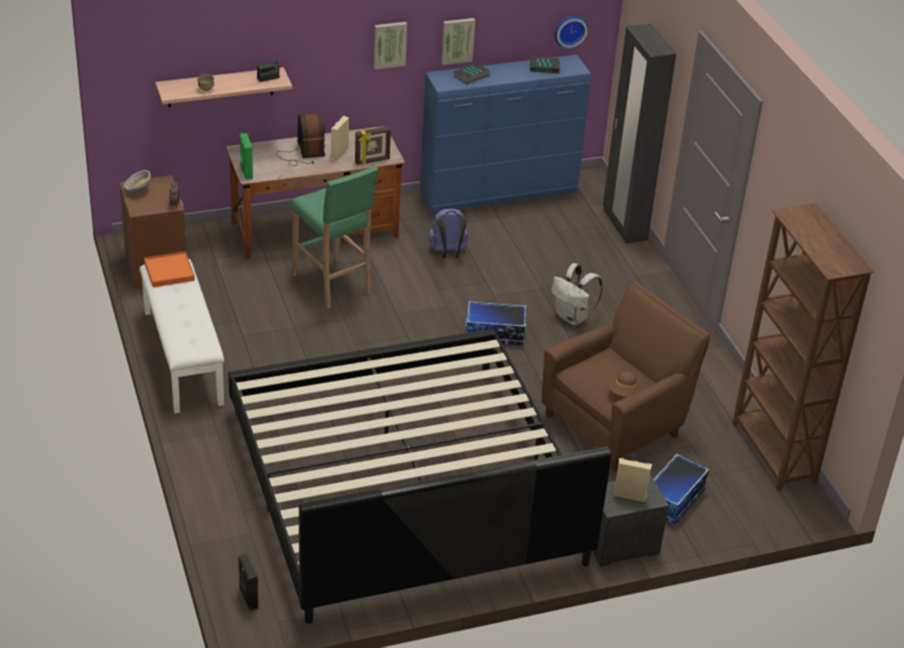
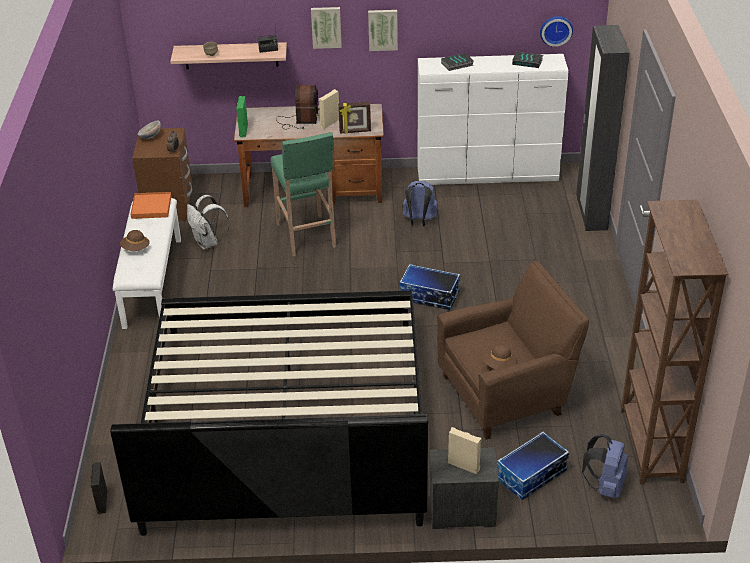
camera: 20 degrees right, 0 degrees up
blue dresser [420,55,591,213] -> white dresser [418,54,569,185]
picture [441,18,475,65] -> picture moved to [311,7,342,49]
white backpack [551,263,603,325] -> white backpack moved to [187,195,230,249]
none -> brown hat [120,230,150,251]
none -> blue backpack [582,434,628,498]

